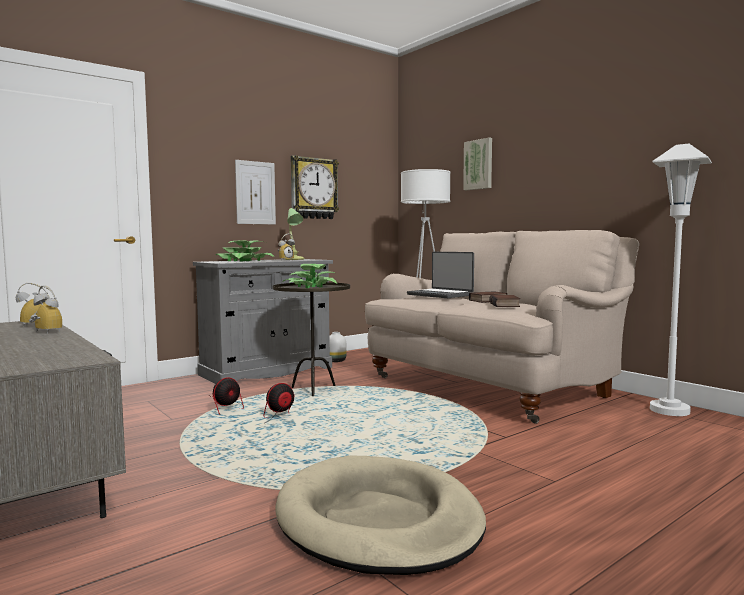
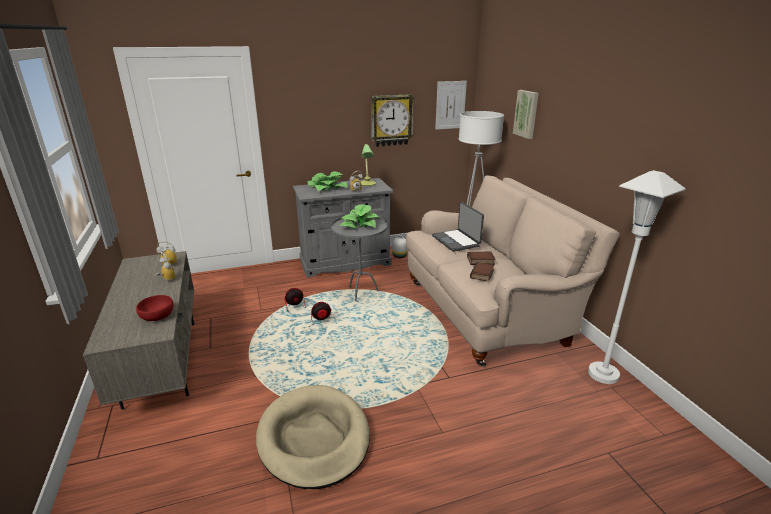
camera: 20 degrees right, 20 degrees up
picture [235,160,276,224] -> picture moved to [435,81,467,130]
brown side table [273,282,350,396] -> grey side table [331,217,387,301]
none -> red bowl [136,295,173,321]

